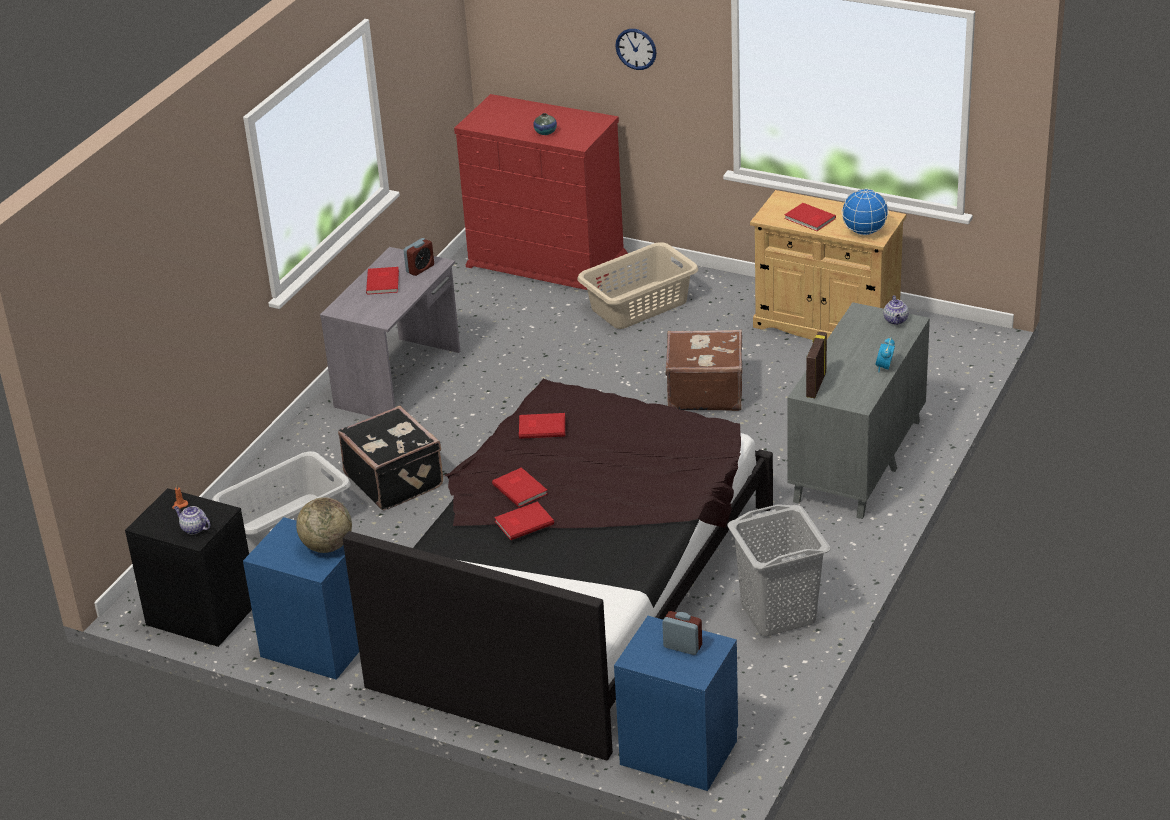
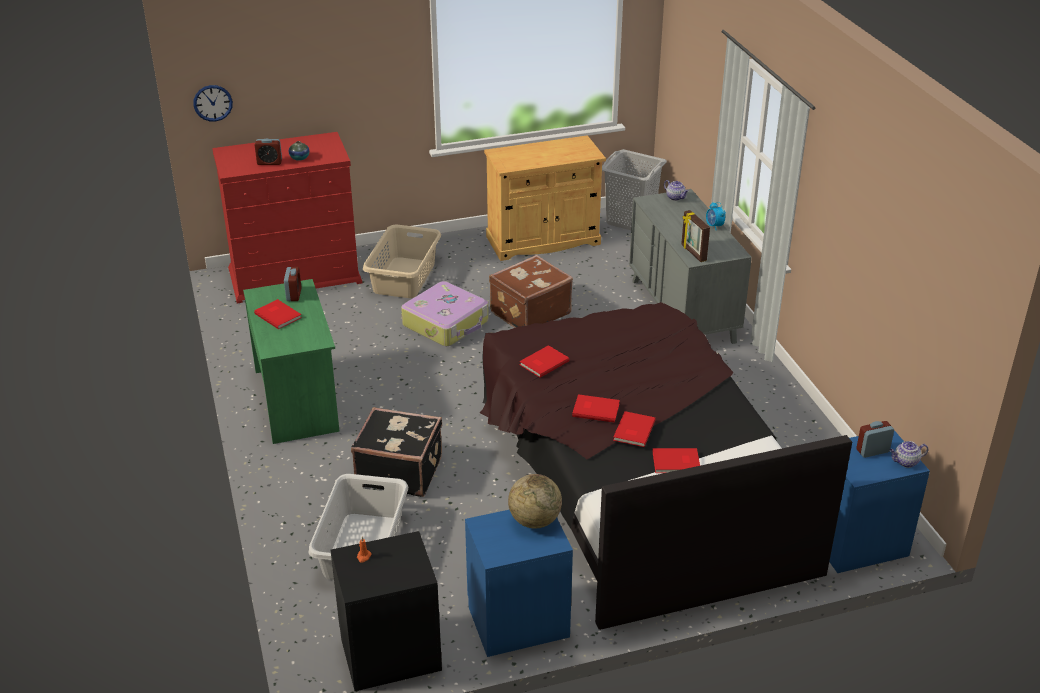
camera: 45 degrees left, 0 degrees up
teapot [174,506,210,535] -> teapot moved to [889,441,928,468]
grey desk [320,247,460,417] -> green desk [243,279,340,444]
wall clock [615,29,657,70] -> wall clock moved to [193,85,233,122]
grey laundry basket [727,504,830,636] -> grey laundry basket moved to [602,149,667,230]
red book [784,203,836,231] -> red book moved to [653,448,700,473]
globe [842,189,889,235] -> none
none -> alarm clock [255,139,282,165]
none -> suitcase [401,281,489,346]

